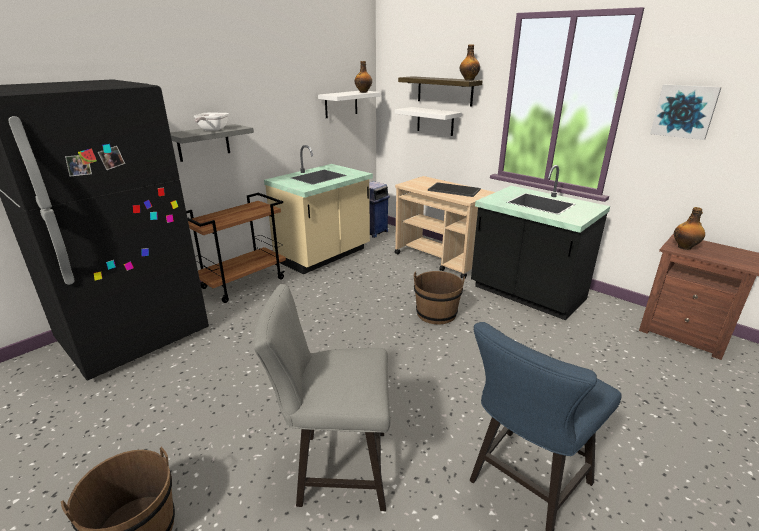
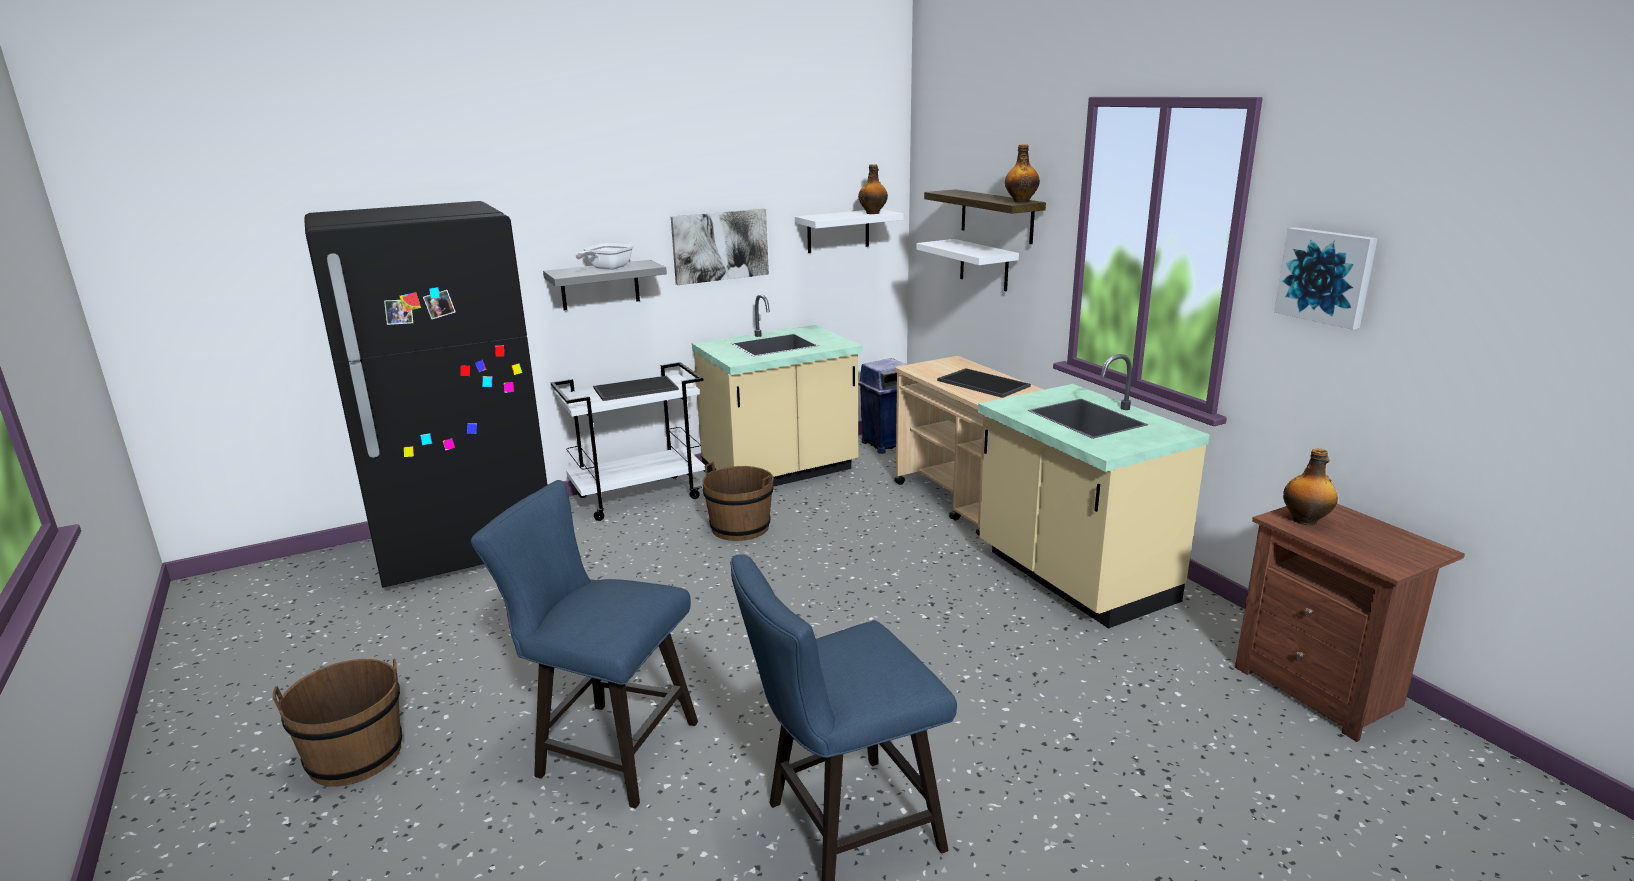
camera: 20 degrees right, 5 degrees down
brown cart [186,193,286,303] -> white cart [551,362,705,521]
grey chair [253,284,391,511] -> blue chair [471,480,698,809]
brown bucket [414,271,465,324] -> brown bucket moved to [703,462,774,541]
black counter [471,165,610,320] -> beige counter [978,354,1209,629]
none -> tray [593,376,679,401]
none -> picture [671,209,769,285]

